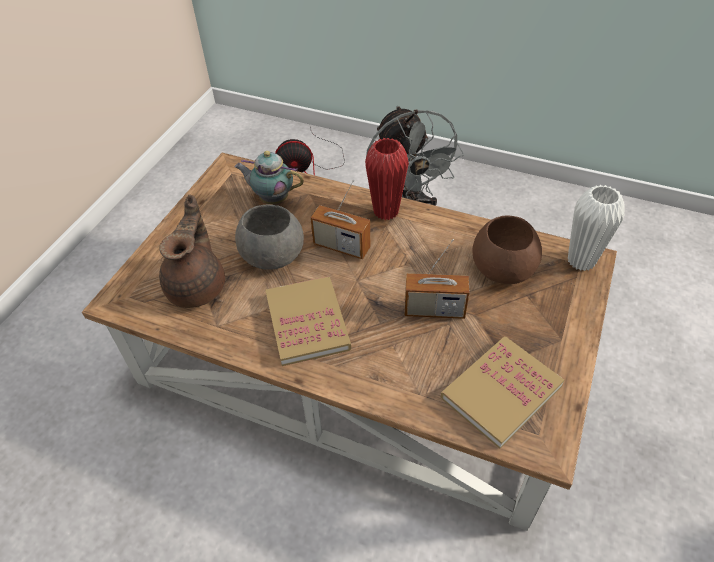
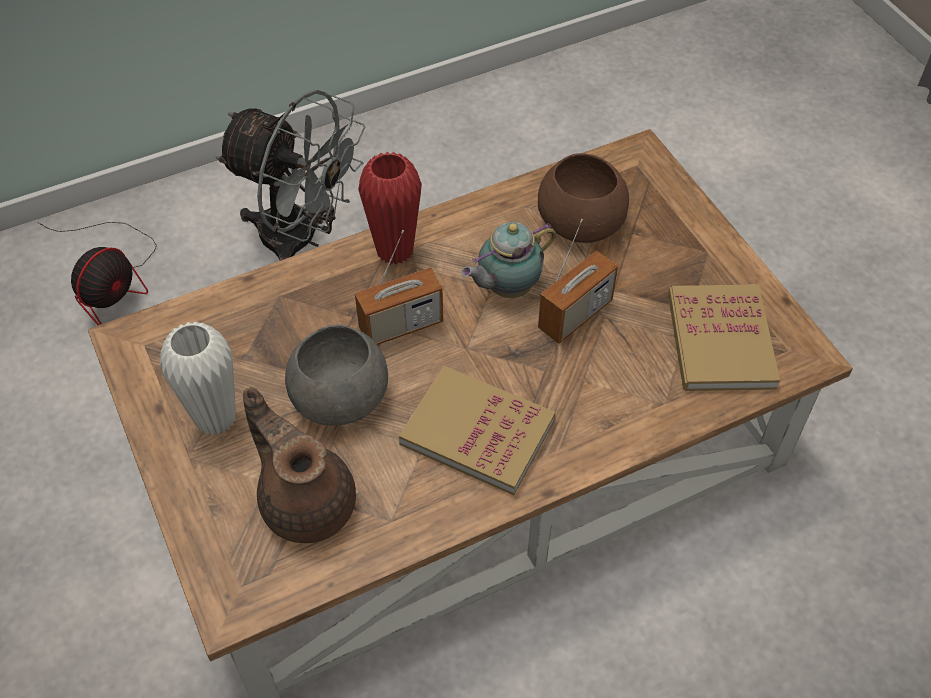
camera: 50 degrees left, 5 degrees up
teapot [235,151,304,204] -> teapot moved to [461,222,556,298]
white vase [568,185,625,271] -> white vase moved to [160,321,236,435]

